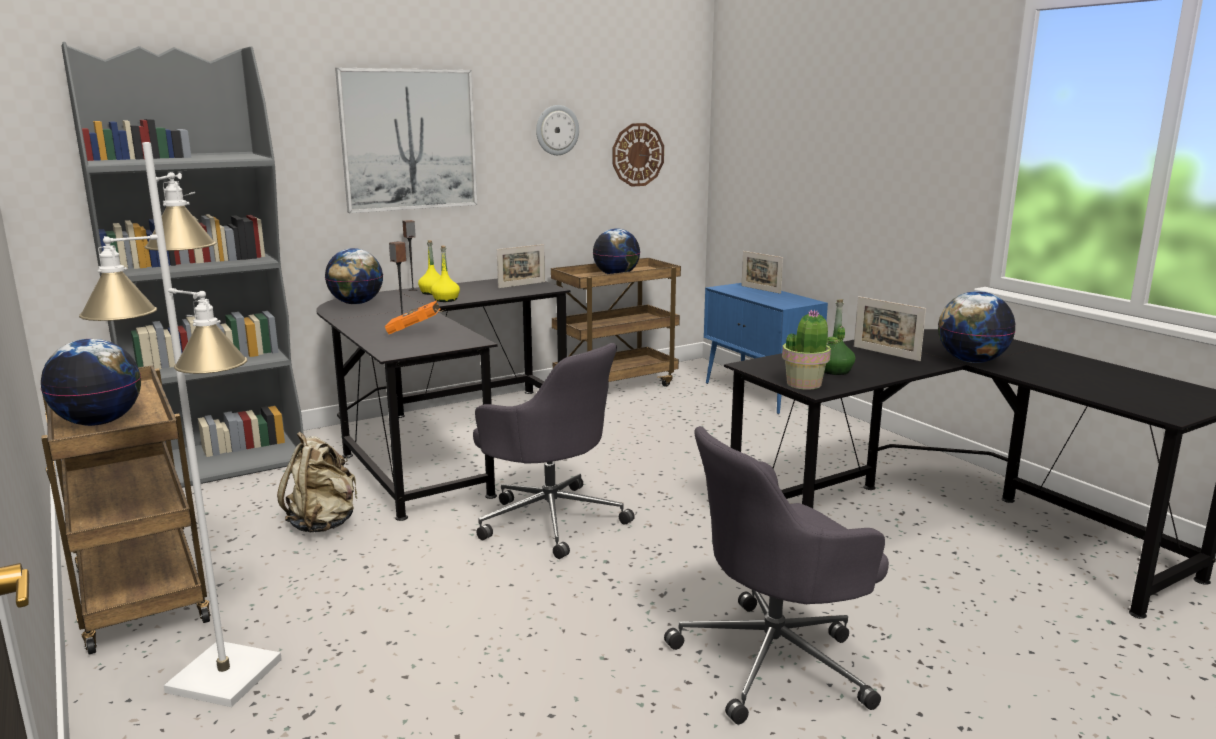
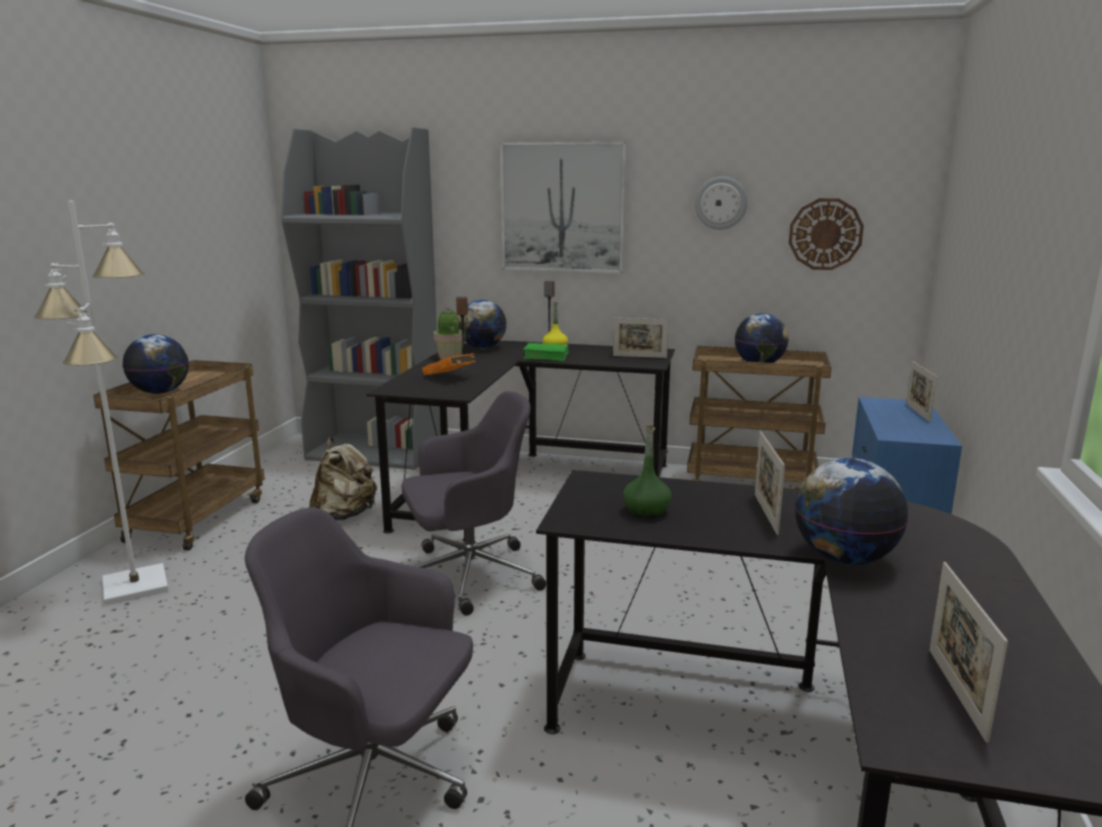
camera: 45 degrees right, 0 degrees up
yellow bottle [431,246,460,302] -> green book [523,343,568,361]
grey office chair [473,343,635,559] -> grey office chair turned 105 degrees counterclockwise [401,391,546,616]
potted plant [782,309,845,390] -> potted plant moved to [434,307,465,359]
none -> picture frame [929,562,1008,743]

